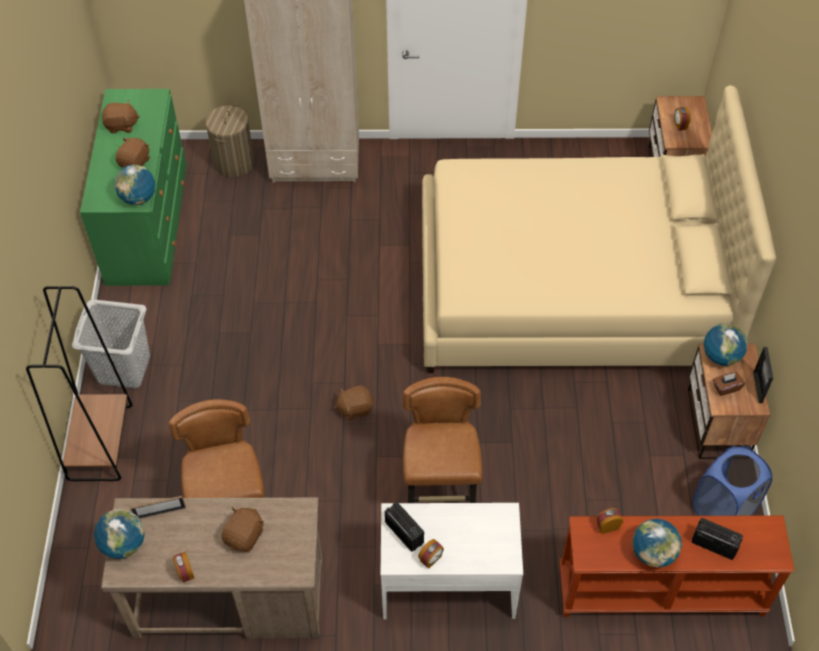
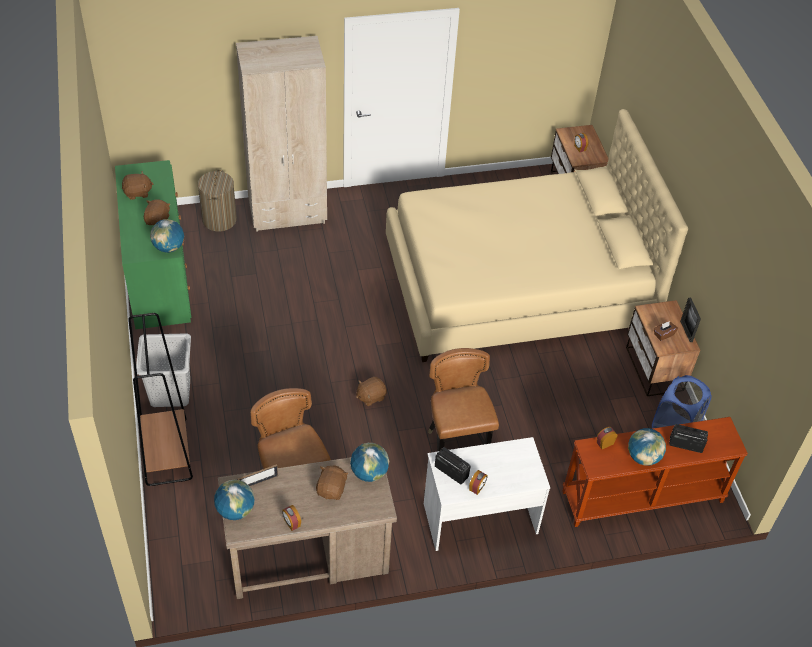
camera: 15 degrees left, 5 degrees down
globe [704,323,748,366] -> globe moved to [350,443,389,482]

